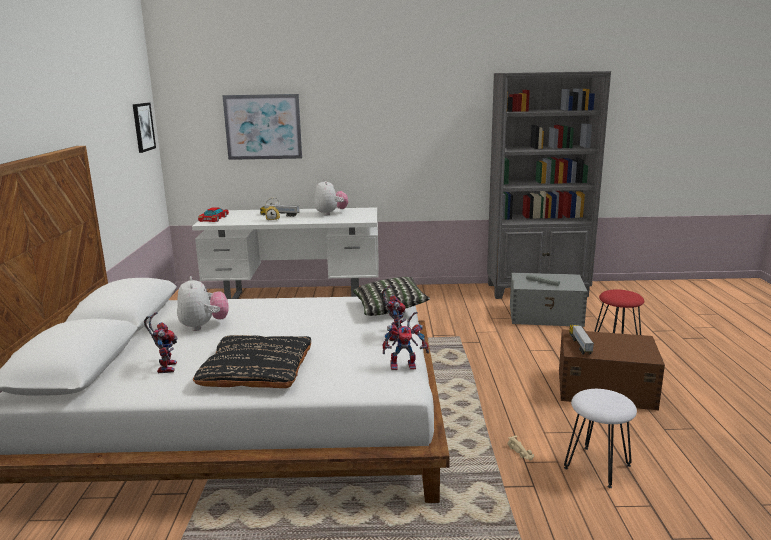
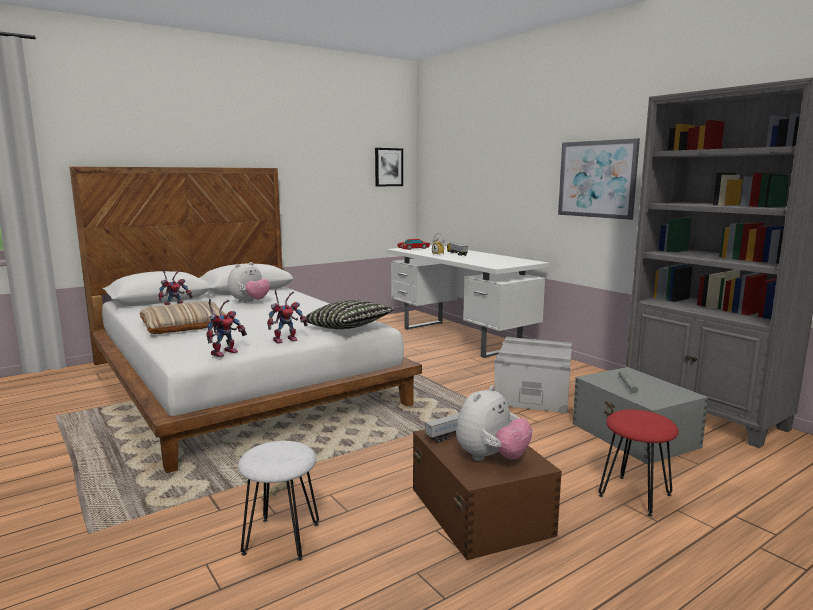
camera: 55 degrees right, 5 degrees down
black pillow [193,335,311,388] -> beige pillow [140,301,227,334]
picture [222,94,302,160] -> picture moved to [558,138,640,220]
plush toy [314,179,348,216] -> plush toy moved to [456,385,532,461]
toy robot [382,307,429,370] -> toy robot turned 105 degrees counterclockwise [206,299,247,357]
none -> grey storage box [494,337,572,413]

